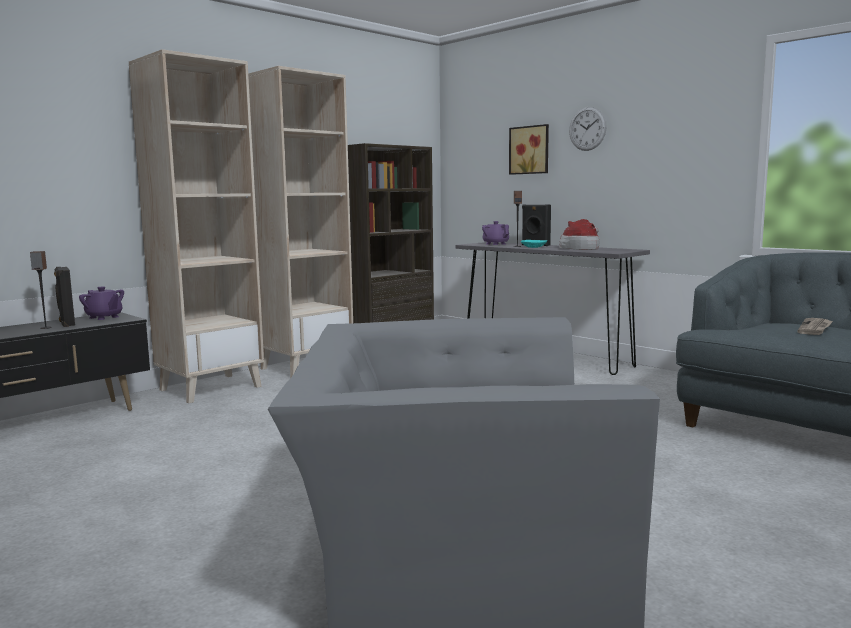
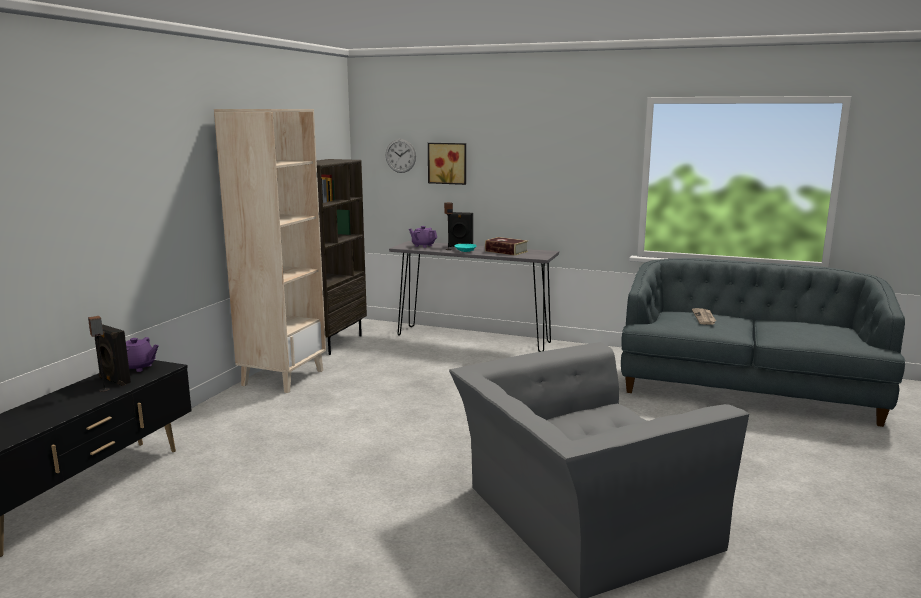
camera: 25 degrees left, 5 degrees up
beige bookcase [129,49,264,403] -> none
hat [559,219,600,250] -> book [485,237,528,256]
wall clock [569,107,607,151] -> wall clock moved to [386,139,416,173]

